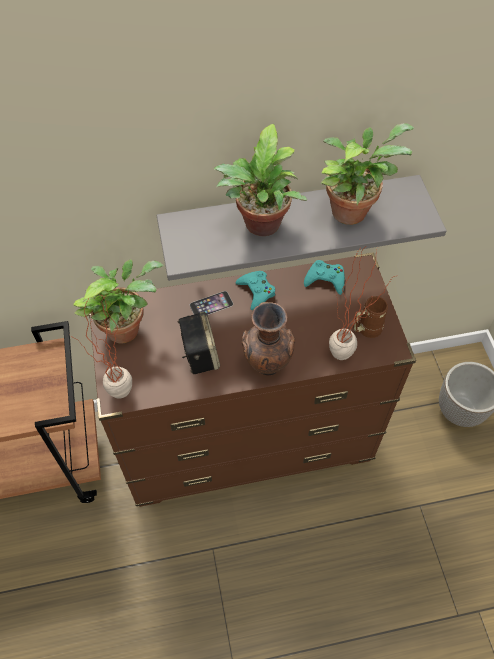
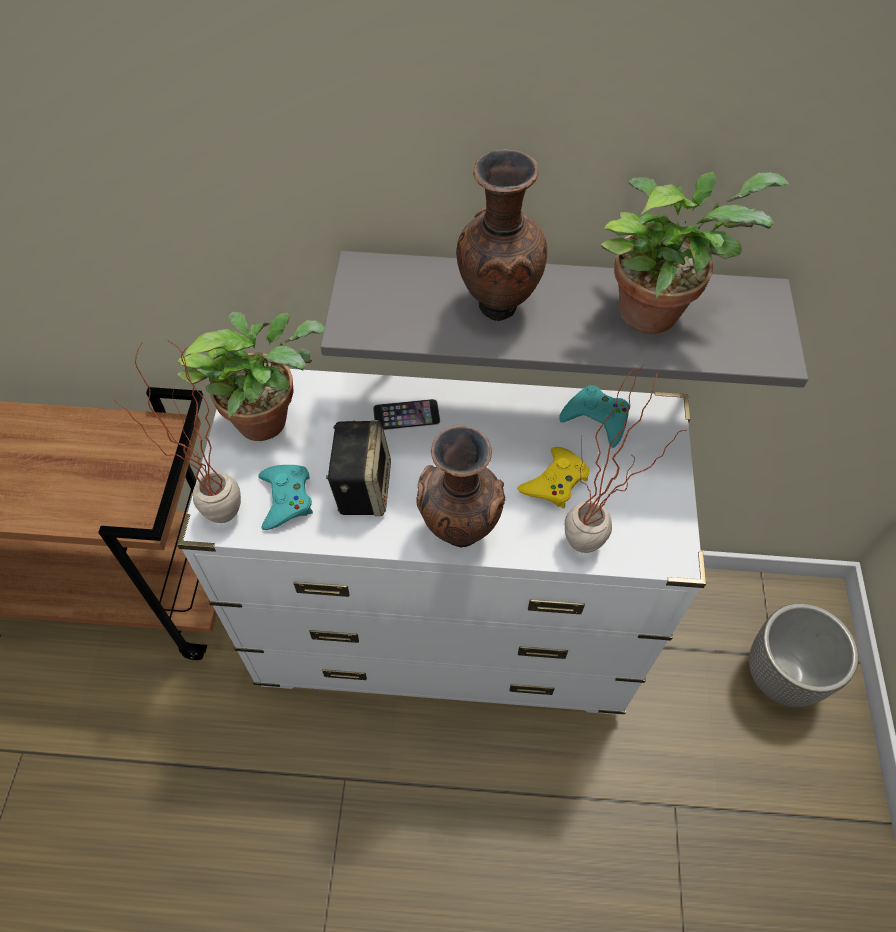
camera: 15 degrees right, 0 degrees up
brown dresser [89,252,416,507] -> white dresser [177,369,706,715]
potted plant [214,124,307,236] -> brown vase [456,149,547,321]
turquoise game controller [235,271,275,310] -> turquoise game controller moved to [259,465,313,530]
brown mug [353,296,388,338] -> none
none -> yellow game controller [517,447,590,509]

